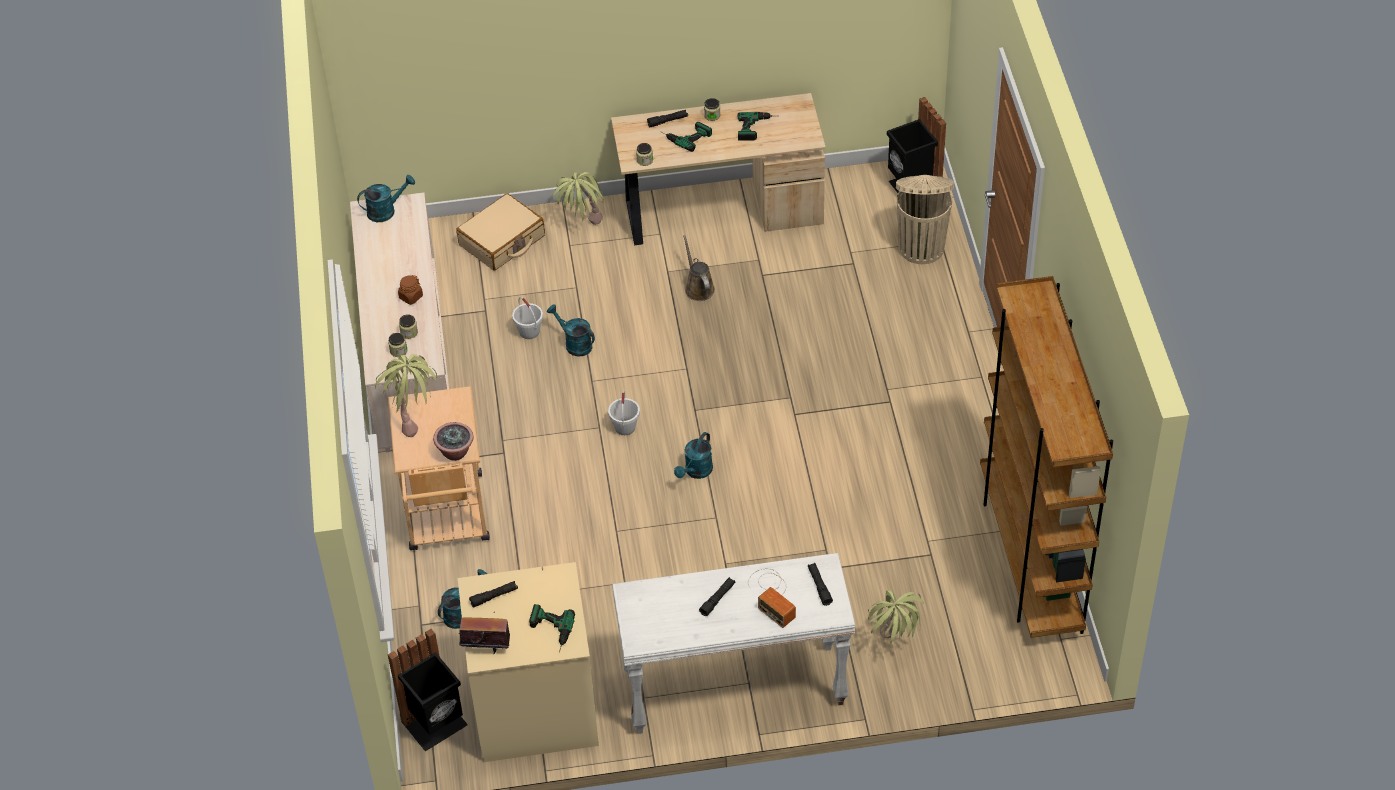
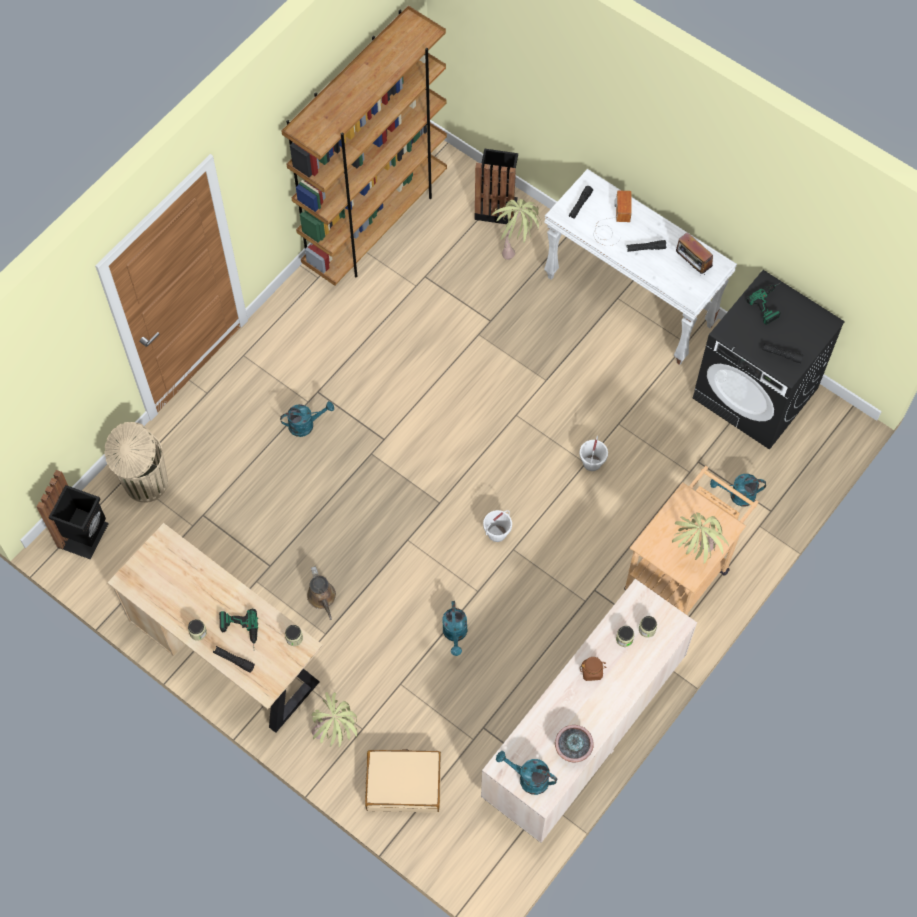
camera: 135 degrees left, 15 degrees up
black trash can [388,629,468,751] -> black trash can moved to [474,148,518,224]
potted plant [433,422,473,461] -> potted plant moved to [555,725,594,762]
beige washing machine [458,562,599,762] -> black washing machine [693,270,845,450]
radio [459,618,510,654] -> radio moved to [676,232,713,276]
white bucket [512,297,543,339] -> white bucket moved to [579,436,608,471]
turquoise watering can [674,432,713,479] -> turquoise watering can moved to [280,401,334,437]
brown watering can [683,235,715,301] -> brown watering can turned 45 degrees counterclockwise [307,566,336,620]
power drill [738,112,772,140] -> none

